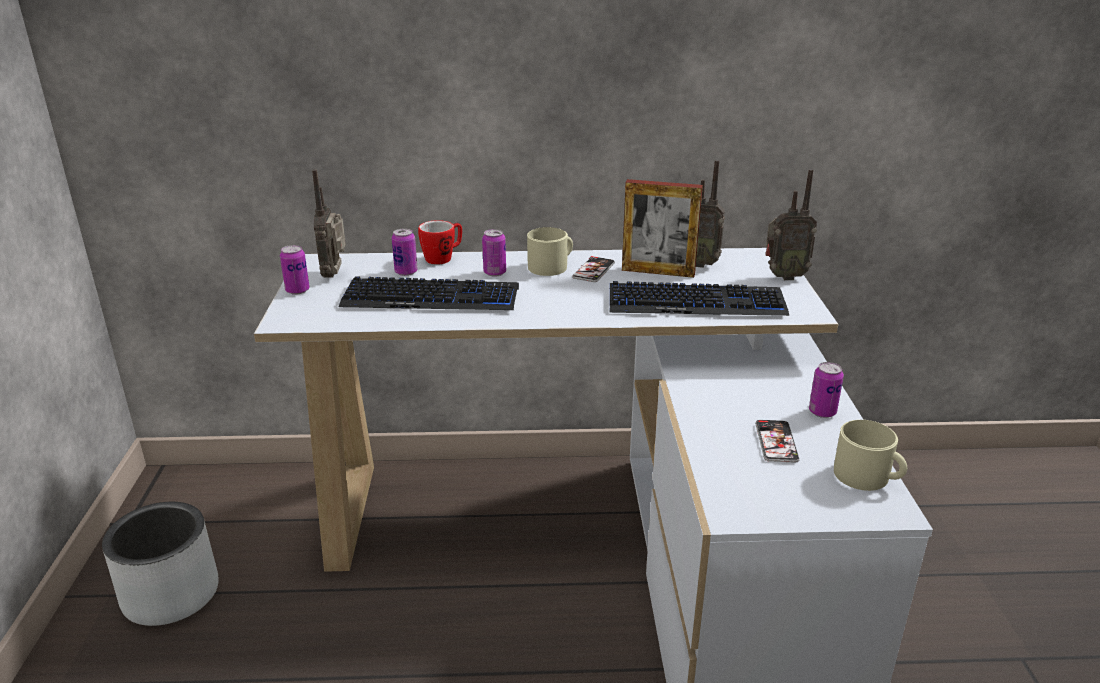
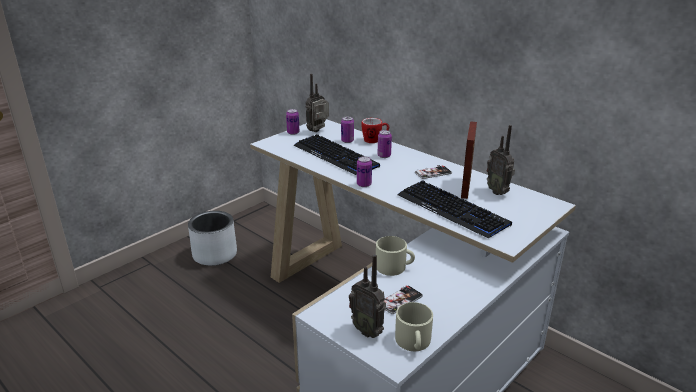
camera: 45 degrees right, 0 degrees up
beige mug [527,227,573,276] -> beige mug moved to [376,236,415,276]
picture frame [622,179,703,278] -> picture frame turned 45 degrees clockwise [461,121,477,199]
radio [765,169,817,280] -> radio moved to [349,254,386,338]
can [809,362,844,418] -> can moved to [357,156,372,187]

